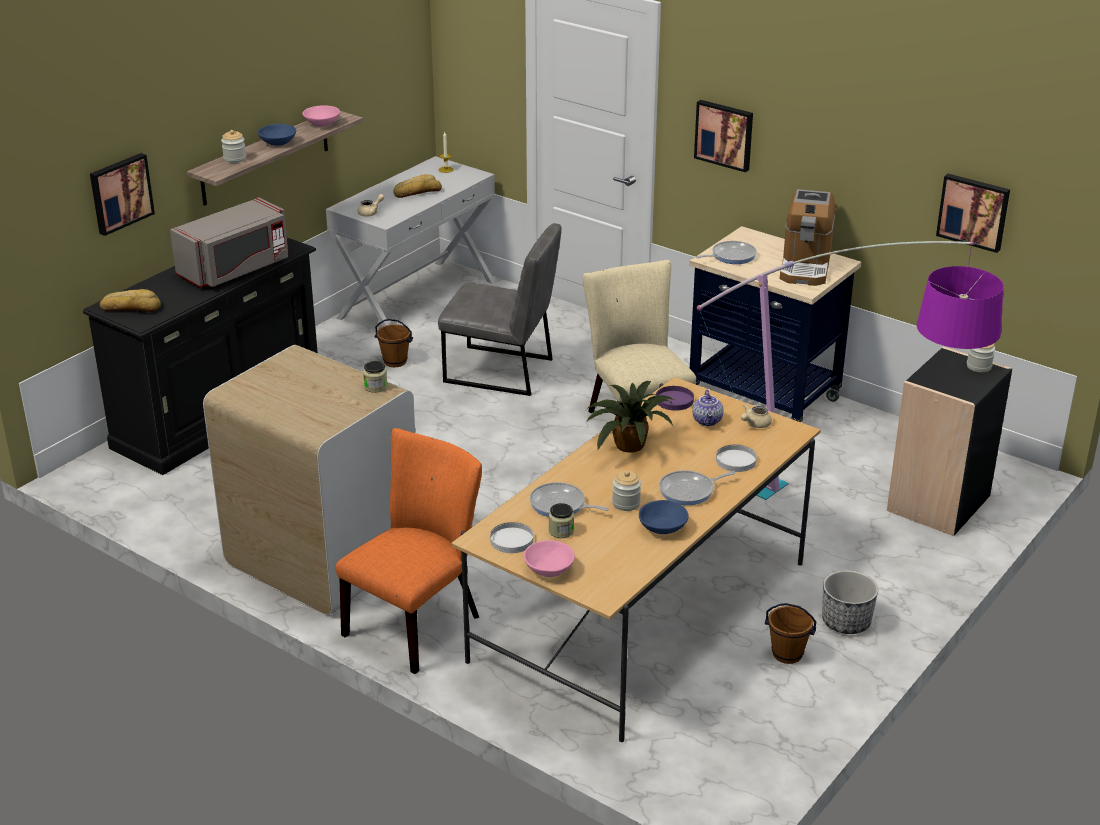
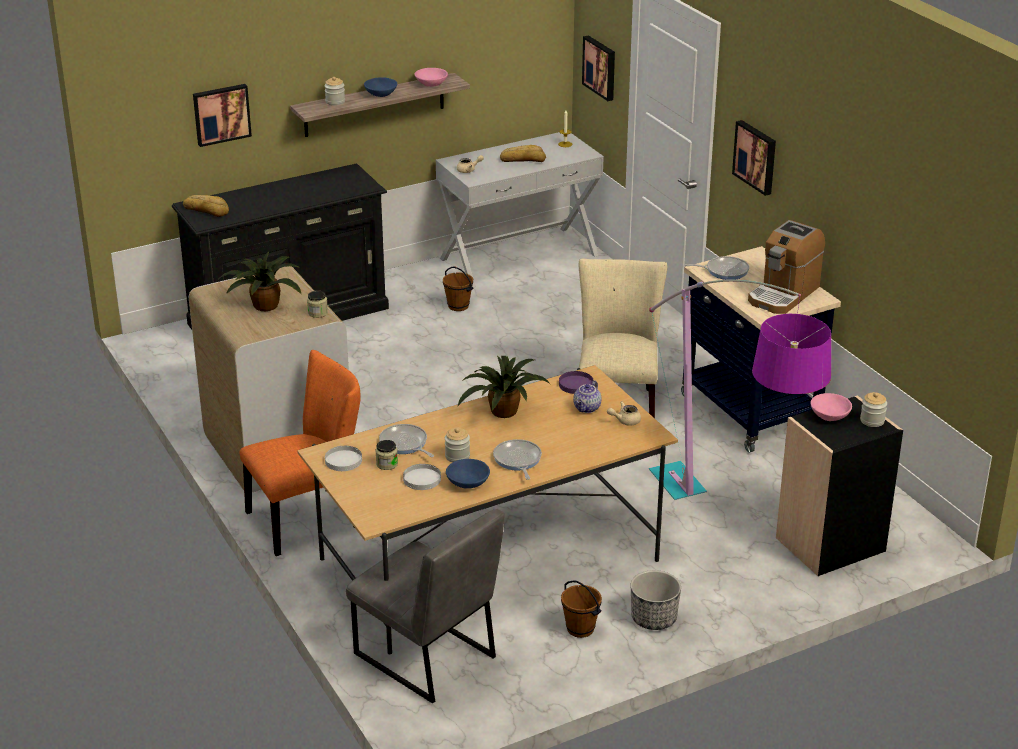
camera: 25 degrees right, 0 degrees up
grey microwave [170,197,288,288] -> none
grey chair [438,223,561,396] -> grey chair moved to [346,509,504,703]
pink bowl [524,540,575,577] -> pink bowl moved to [810,393,852,421]
frying pan [659,470,736,505] -> frying pan turned 75 degrees clockwise [493,439,542,480]
white plate [716,445,757,472] -> white plate moved to [403,464,441,490]
picture [936,174,1010,253] -> picture moved to [582,35,615,101]
none -> potted plant [217,252,301,311]

